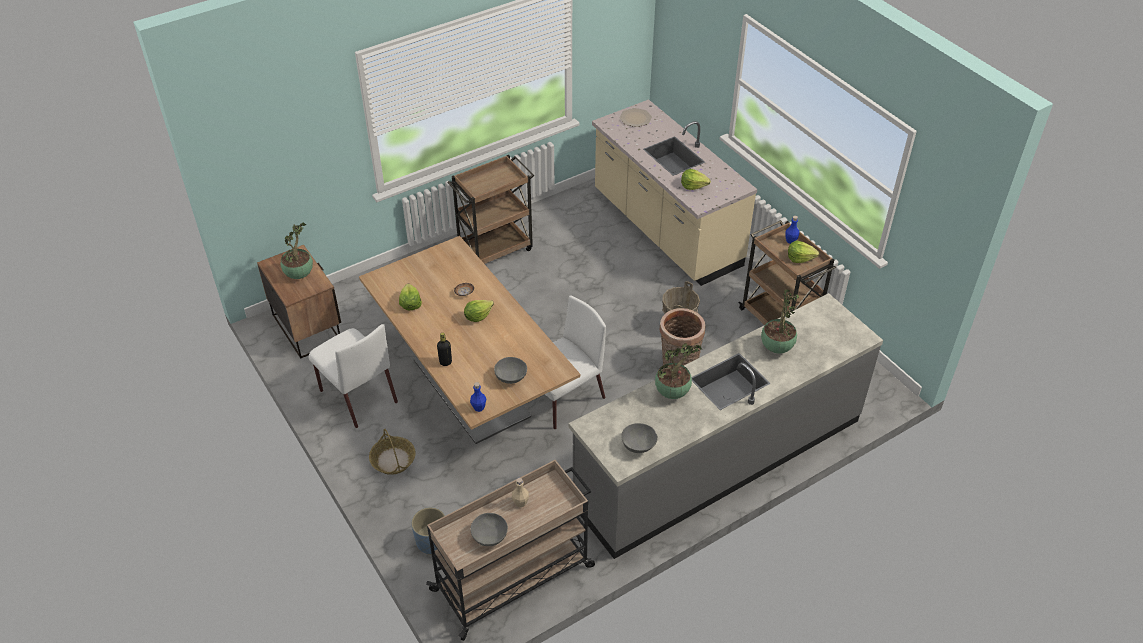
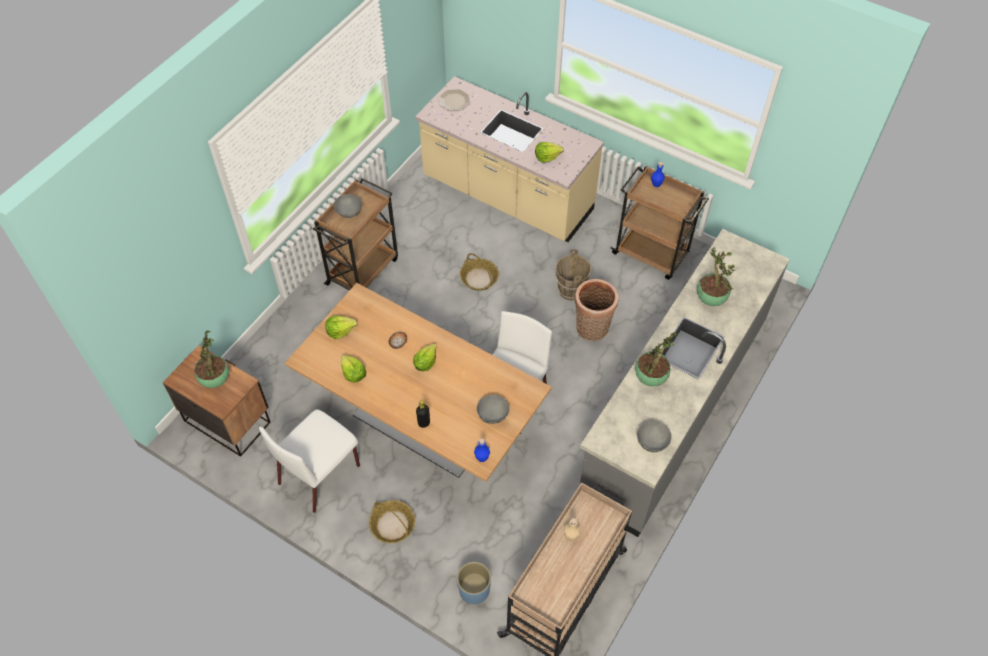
camera: 25 degrees left, 10 degrees up
white chair [309,324,398,428] -> white chair turned 105 degrees clockwise [259,409,360,513]
grey bowl [470,513,508,546] -> grey bowl moved to [334,194,362,218]
lettuce [788,241,819,263] -> lettuce moved to [325,316,357,339]
none -> basket [460,253,499,291]

